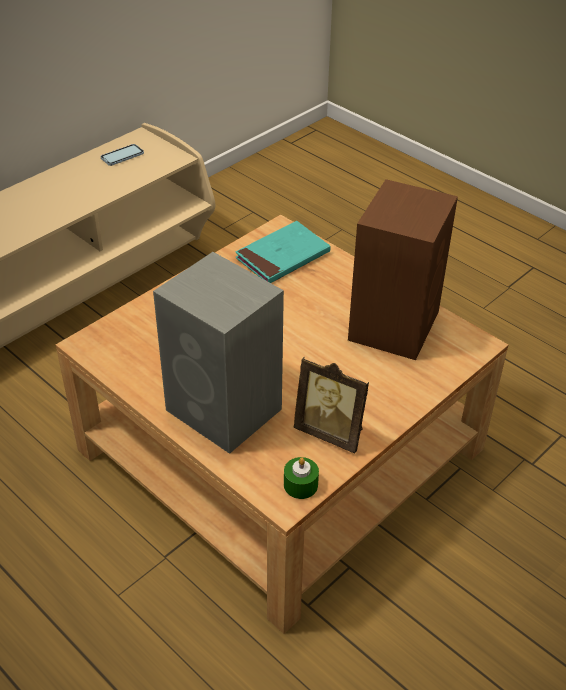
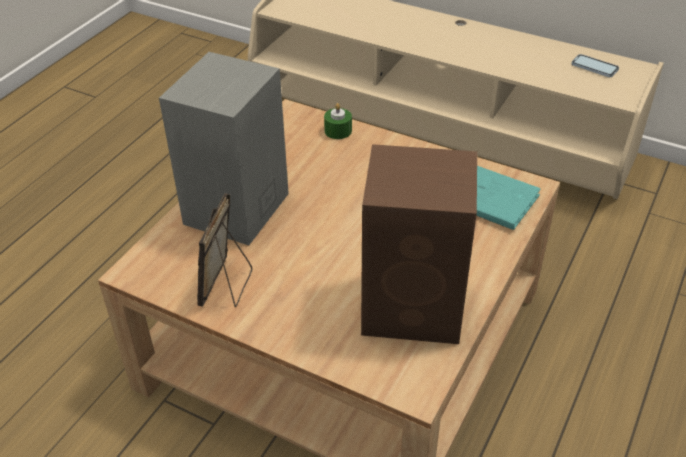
camera: 75 degrees right, 0 degrees up
green candle [284,457,319,499] -> green candle moved to [324,103,352,139]

